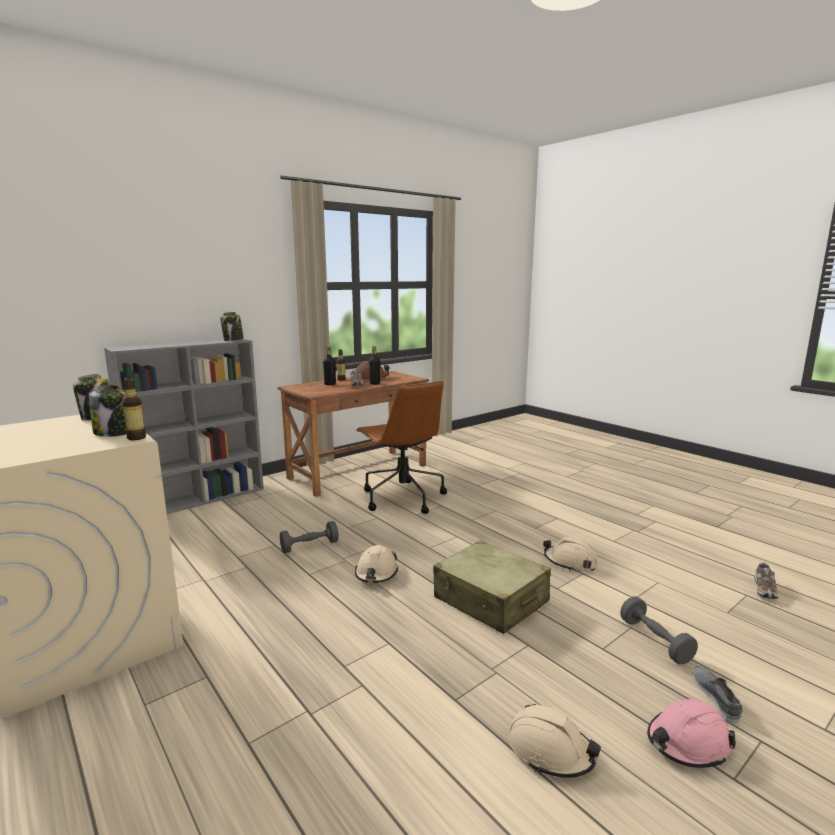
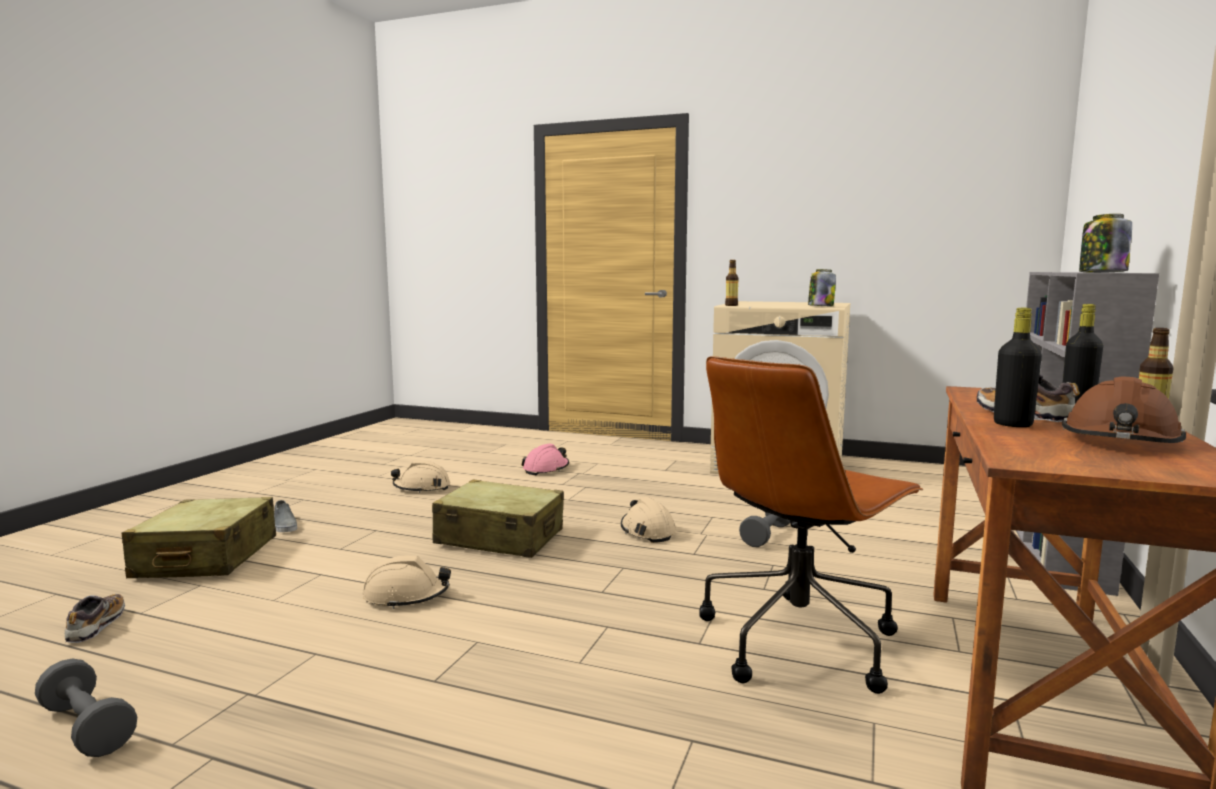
camera: 150 degrees right, 5 degrees down
jar [89,385,127,437] -> none
brown office chair [356,381,447,514] -> brown office chair turned 75 degrees counterclockwise [699,356,923,694]
grey dumbbell [620,596,698,665] -> grey dumbbell moved to [35,658,137,757]
pink hard hat [647,699,736,768] -> pink hard hat moved to [521,443,569,475]
none -> beige suitcase [121,497,276,578]

